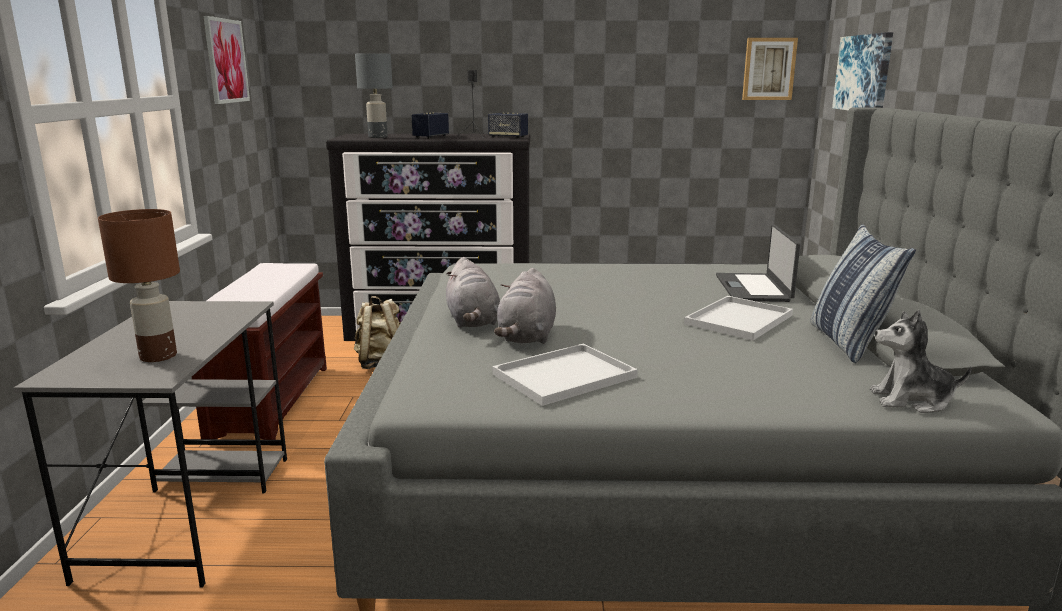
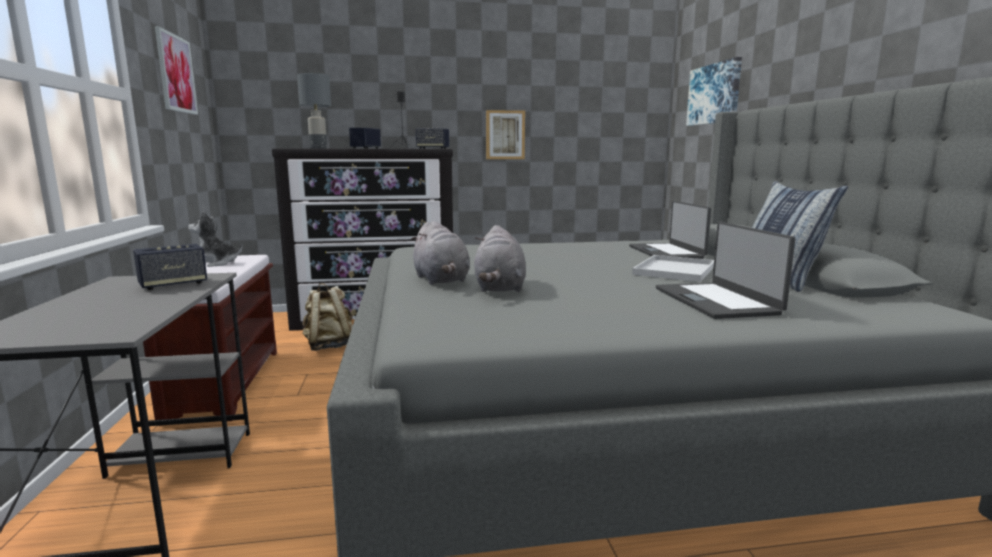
camera: 10 degrees left, 5 degrees down
brown table lamp [98,209,180,362] -> none
white tray [493,344,638,406] -> none
picture [742,38,798,100] -> picture moved to [486,110,525,159]
plush toy [870,310,972,413] -> plush toy moved to [188,211,243,267]
none -> speaker [133,244,207,290]
none -> laptop [656,222,795,319]

